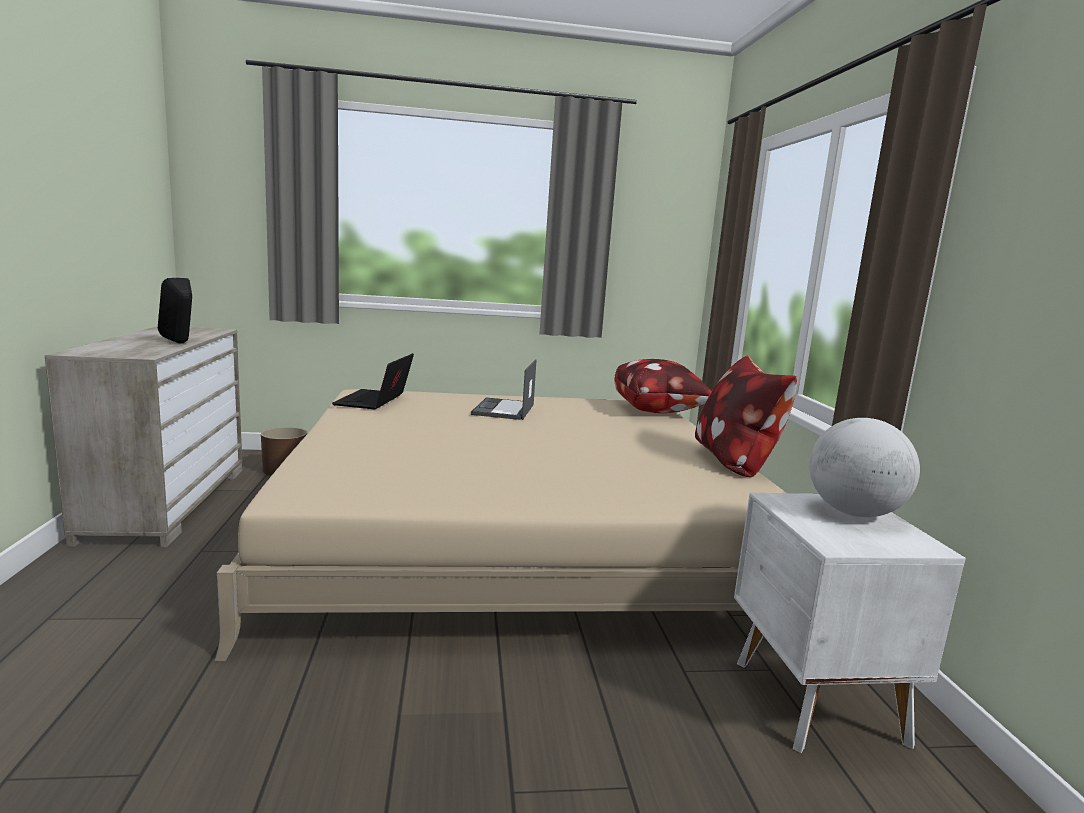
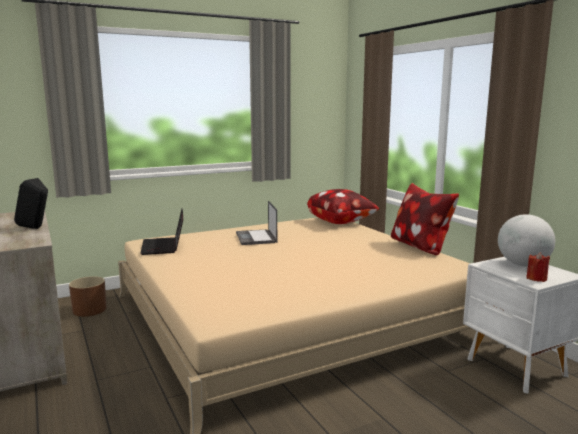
camera: 20 degrees left, 0 degrees up
none -> red candle [526,252,550,282]

